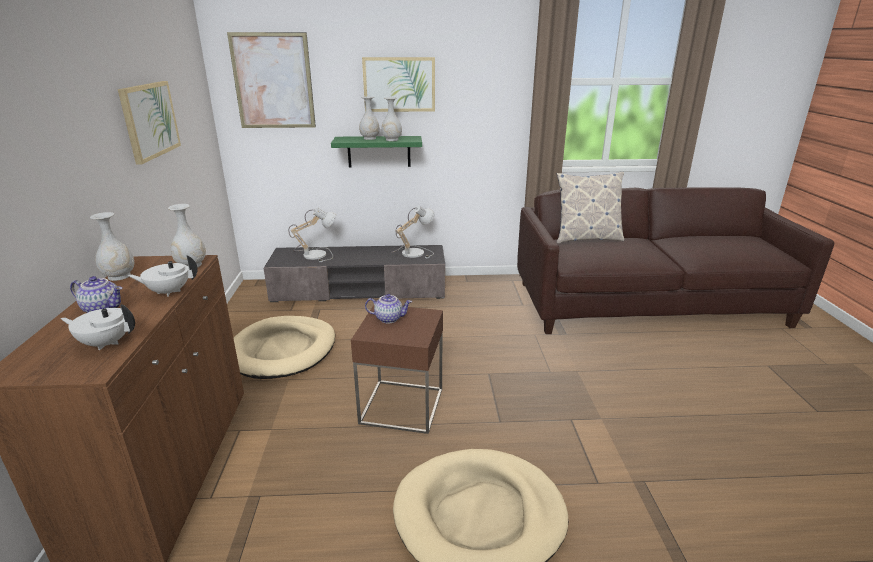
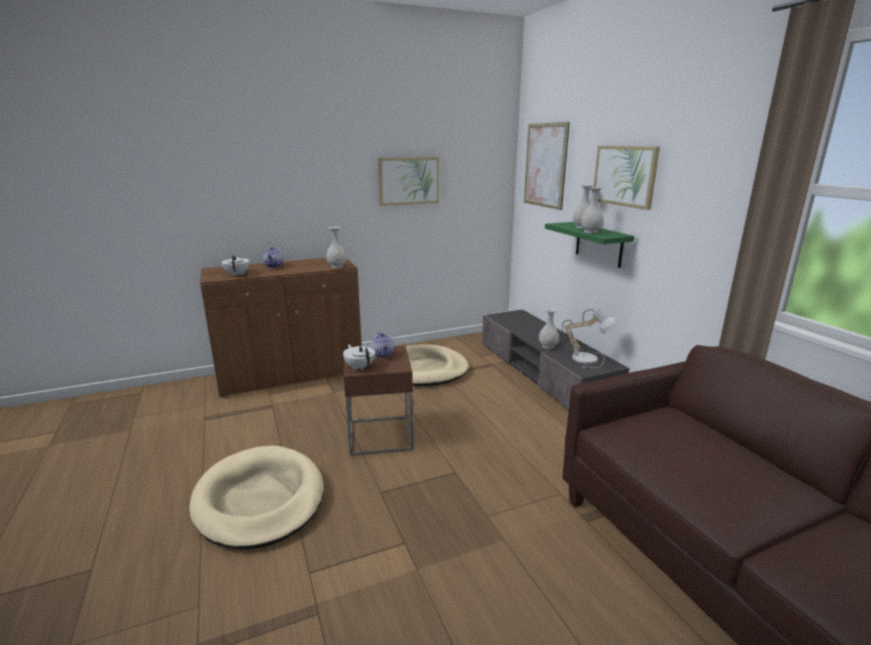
camera: 70 degrees right, 5 degrees down
white vase [90,212,135,281] -> white vase moved to [539,308,559,349]
white teapot [127,255,198,297] -> white teapot moved to [343,344,375,370]
table lamp [288,207,336,262] -> none
pillow [557,172,624,243] -> none

